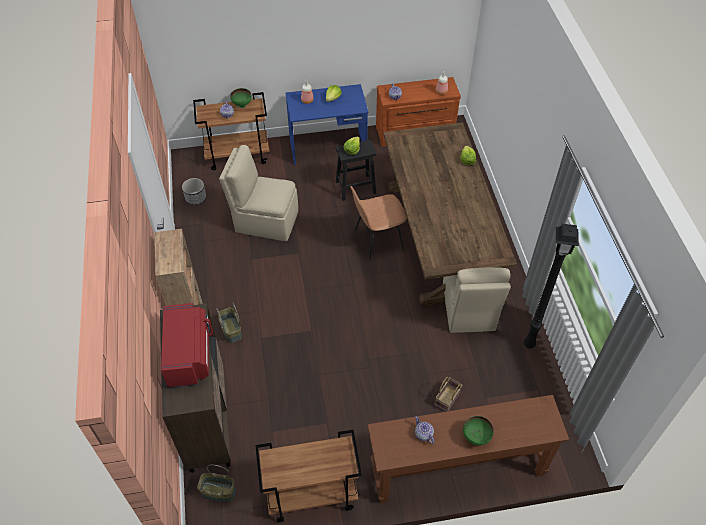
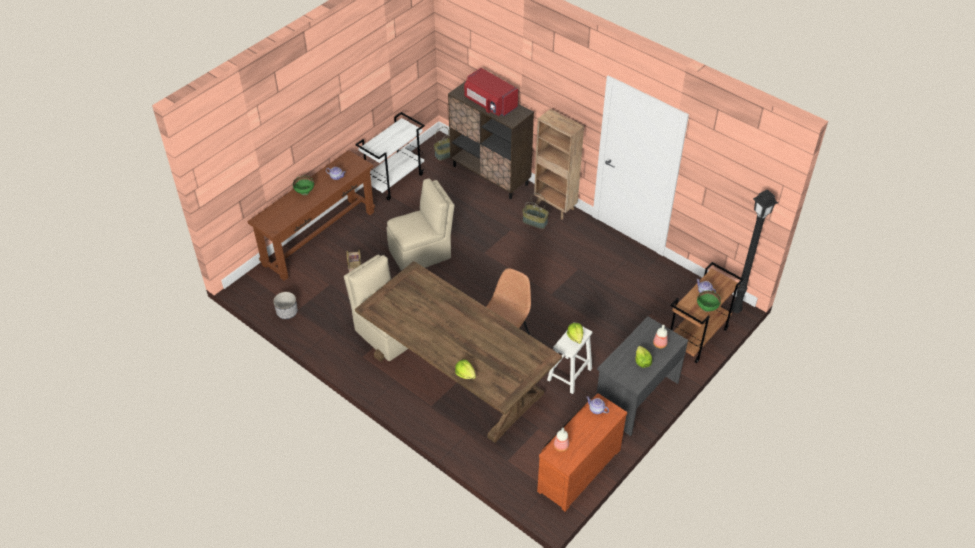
camera: 140 degrees right, 5 degrees down
planter [182,178,206,205] -> planter moved to [273,292,298,319]
beige chair [219,145,298,242] -> beige chair moved to [387,178,455,271]
brown cart [255,430,362,523] -> white cart [355,112,425,201]
blue desk [286,84,369,165] -> grey desk [597,317,688,436]
black stool [336,140,376,201] -> white stool [547,322,592,394]
black floor lamp [524,224,579,349] -> black floor lamp moved to [732,189,778,313]

